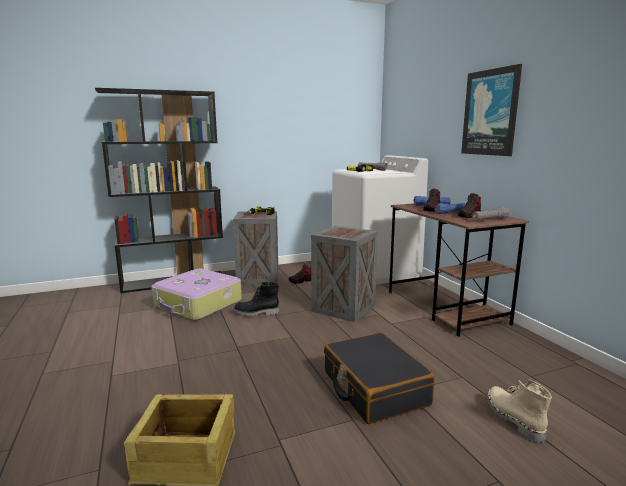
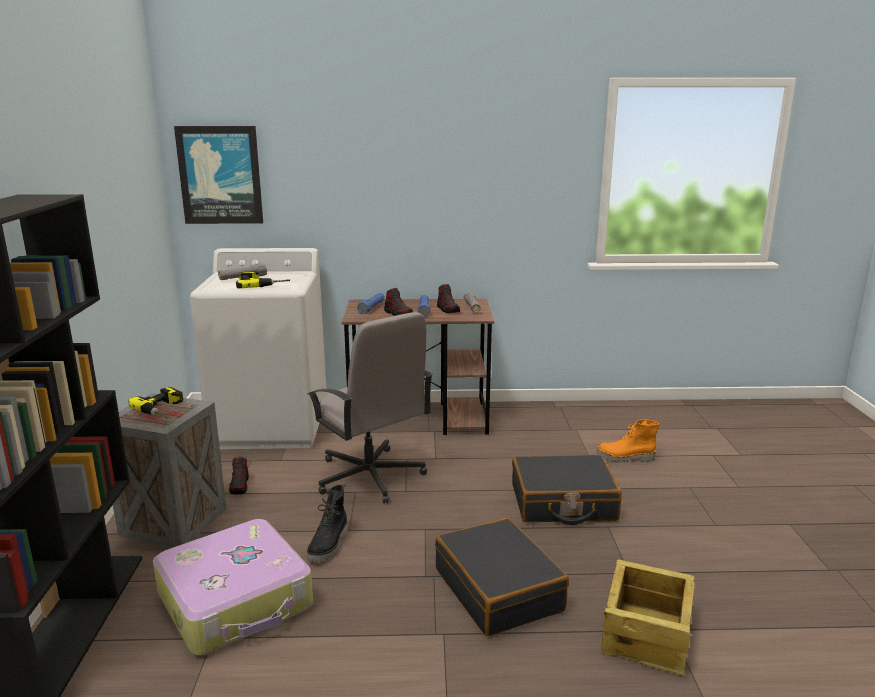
camera: 70 degrees left, 5 degrees up
crate [311,226,378,322] -> grey office chair [308,312,433,503]
picture [461,64,522,156] -> picture moved to [174,126,263,224]
beige boot [487,379,552,444] -> orange boot [596,419,659,463]
none -> black suitcase [435,517,569,636]

